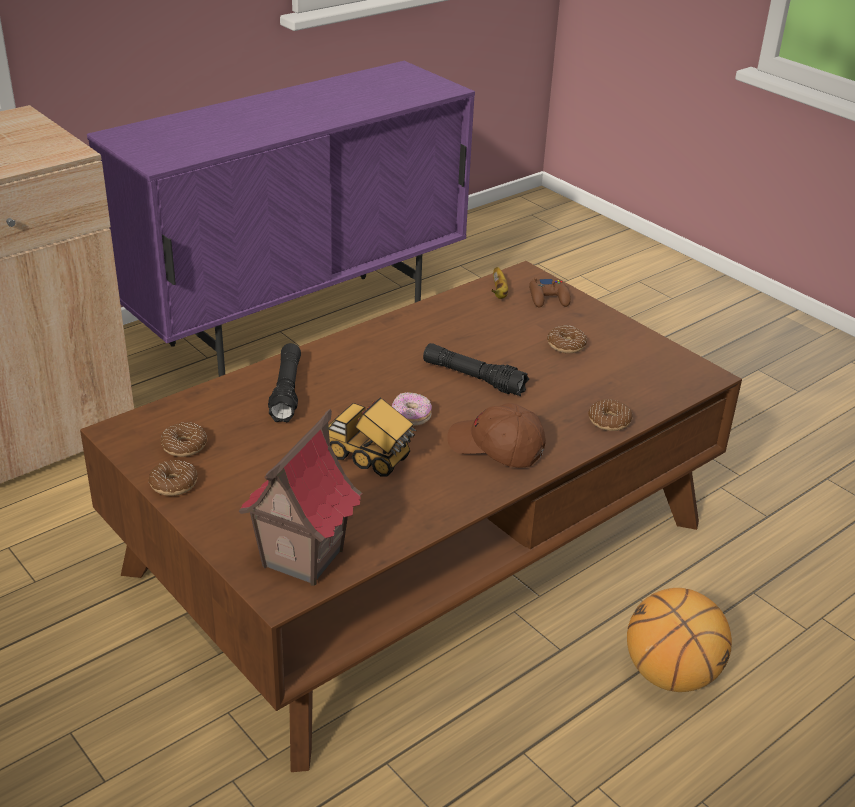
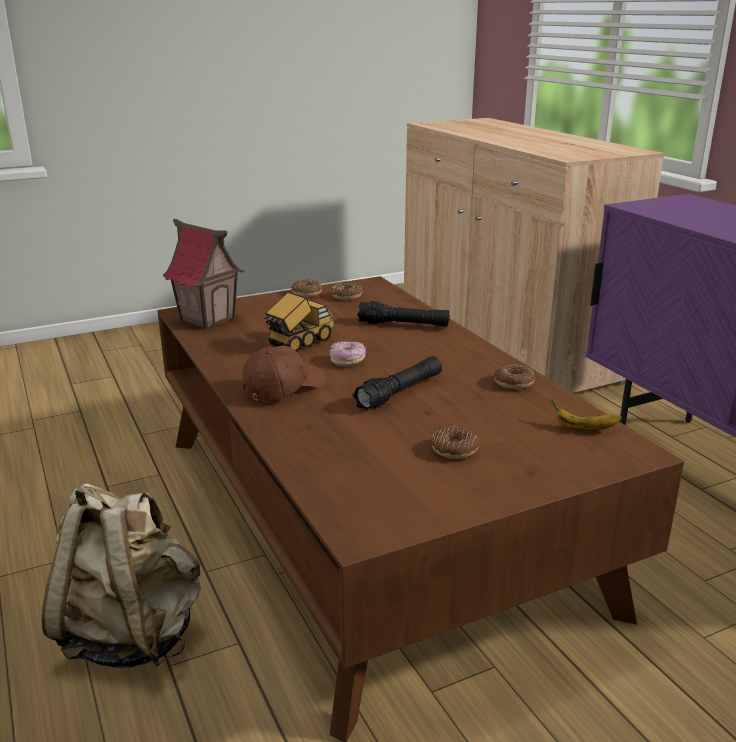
camera: 105 degrees right, 10 degrees down
brown game controller [529,278,571,308] -> none
donut [588,399,633,431] -> donut moved to [493,365,535,389]
basketball [627,588,732,692] -> beige backpack [42,483,201,668]

